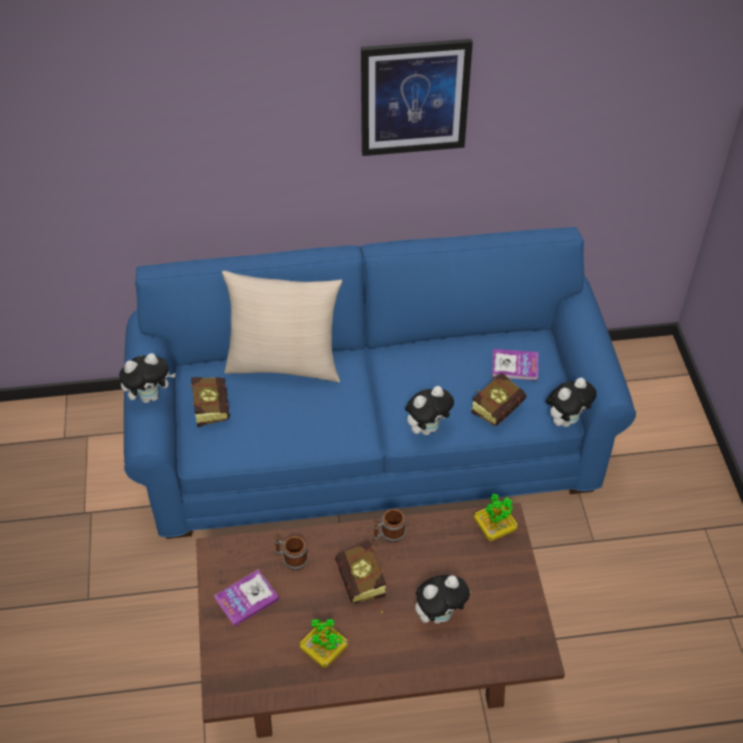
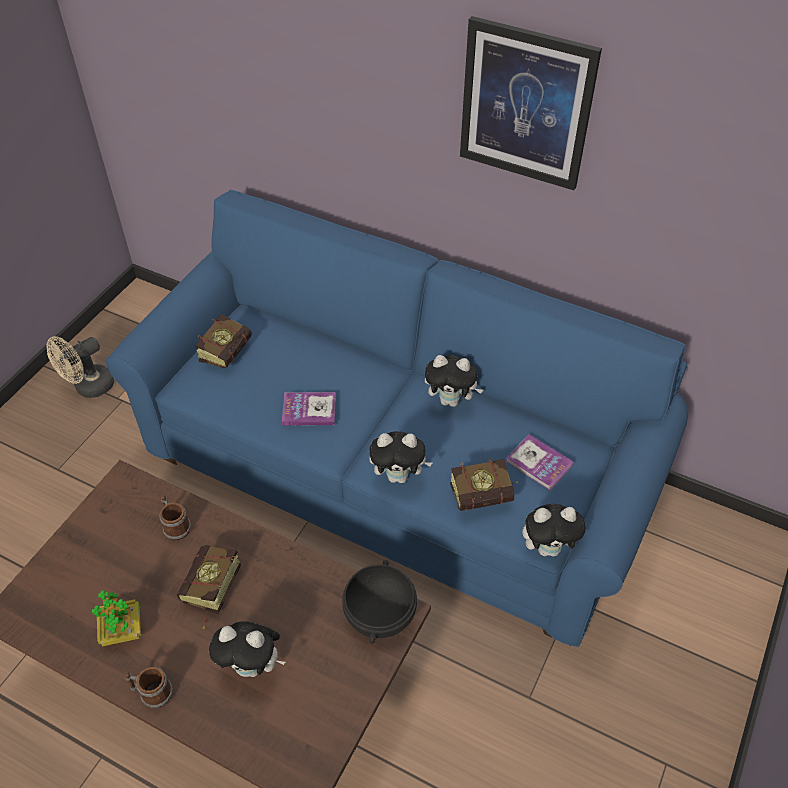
camera: 35 degrees right, 0 degrees up
plush toy [119,353,176,403] -> plush toy moved to [425,355,483,407]
book [214,569,279,627] -> book moved to [282,392,336,426]
beige pillow [222,271,342,382] -> none
mug [373,509,406,543] -> mug moved to [124,667,173,708]
potted plant [474,494,518,542] -> black bowl [342,560,417,644]
none -> beige fan [46,336,114,398]

